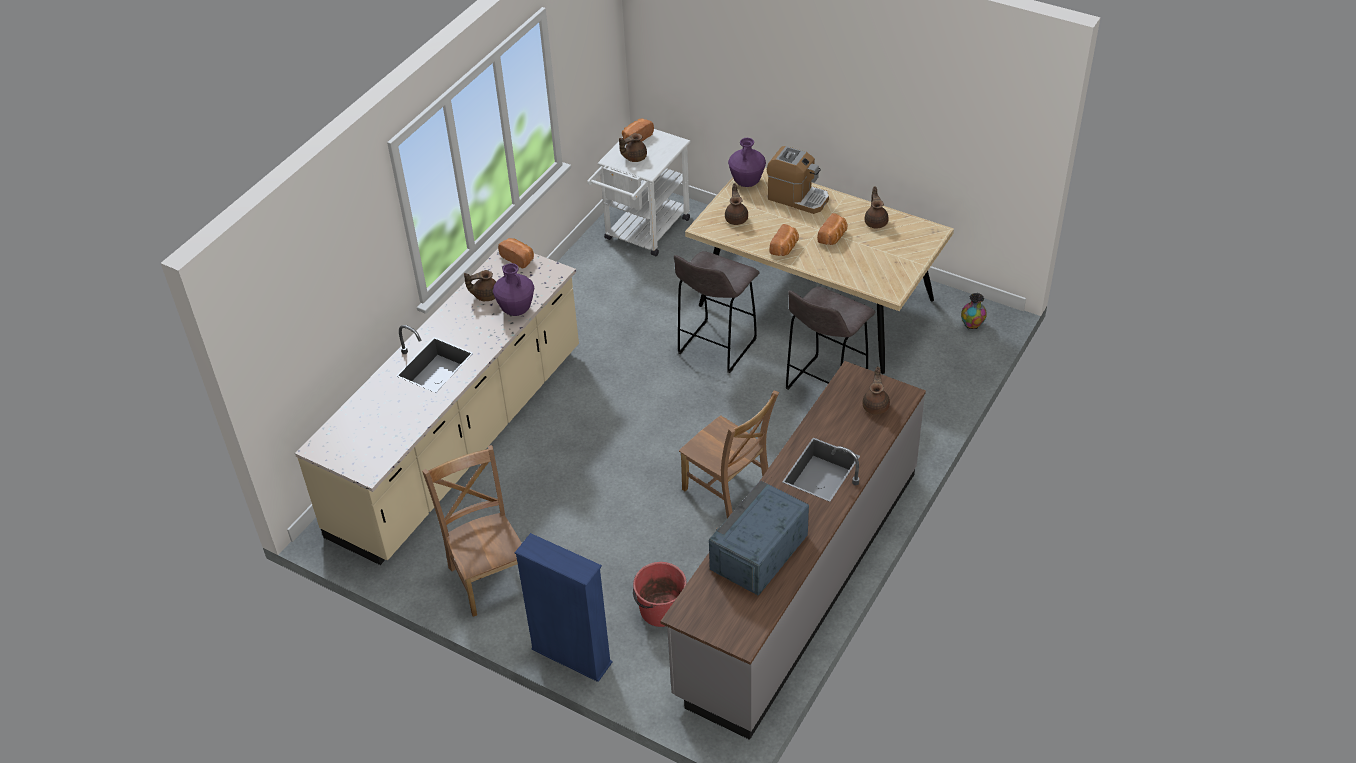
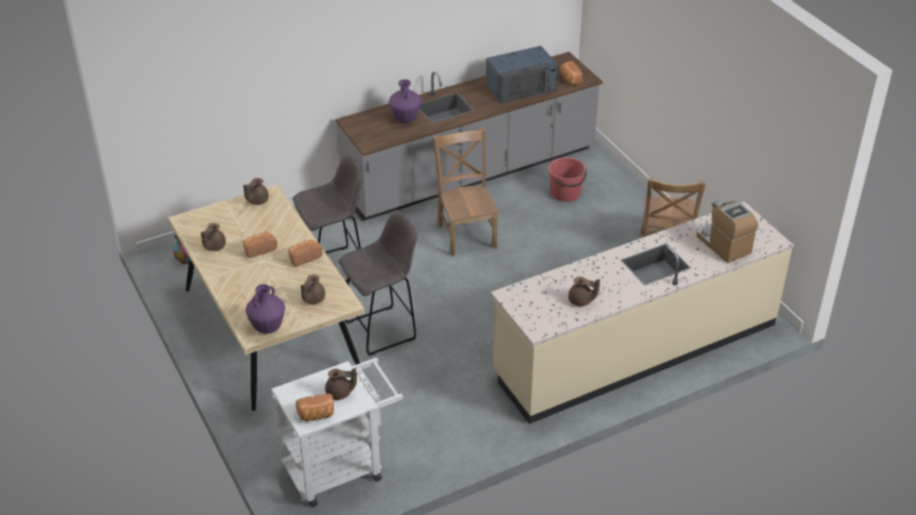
camera: 150 degrees left, 5 degrees down
purple vase [493,263,534,316] -> purple vase moved to [389,79,422,123]
bread [498,238,534,268] -> bread moved to [560,61,583,85]
blue bookcase [515,533,613,682] -> none
coffee machine [767,146,829,214] -> coffee machine moved to [697,200,758,263]
brown teapot [862,366,890,415] -> brown teapot moved to [243,178,269,205]

